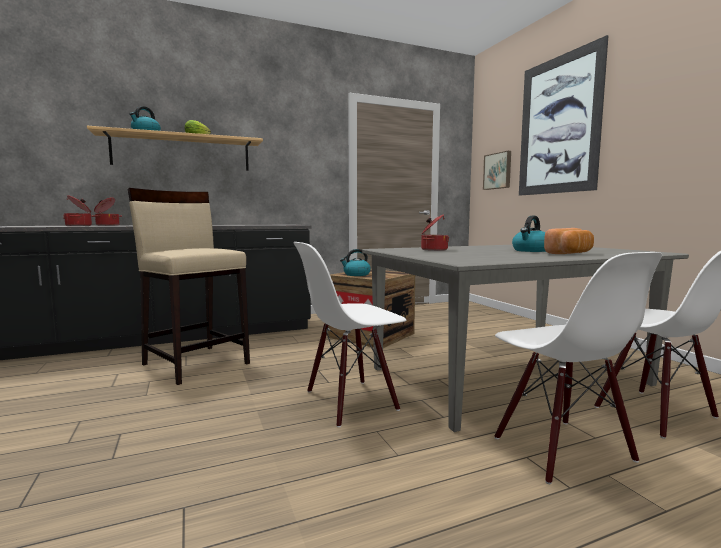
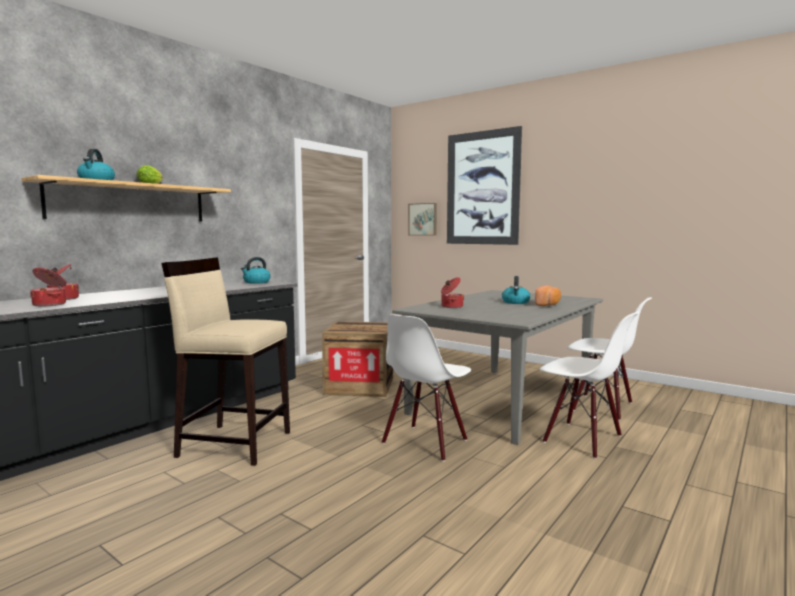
camera: 30 degrees left, 0 degrees up
kettle [340,249,371,276] -> kettle moved to [241,257,271,284]

